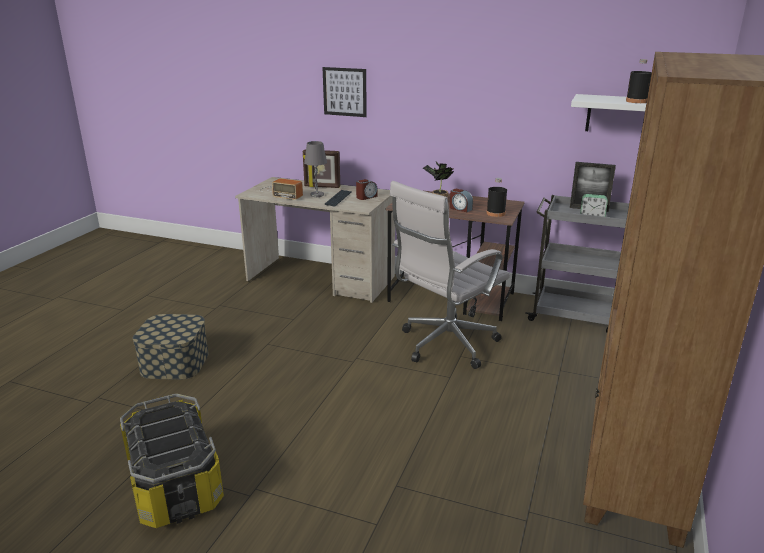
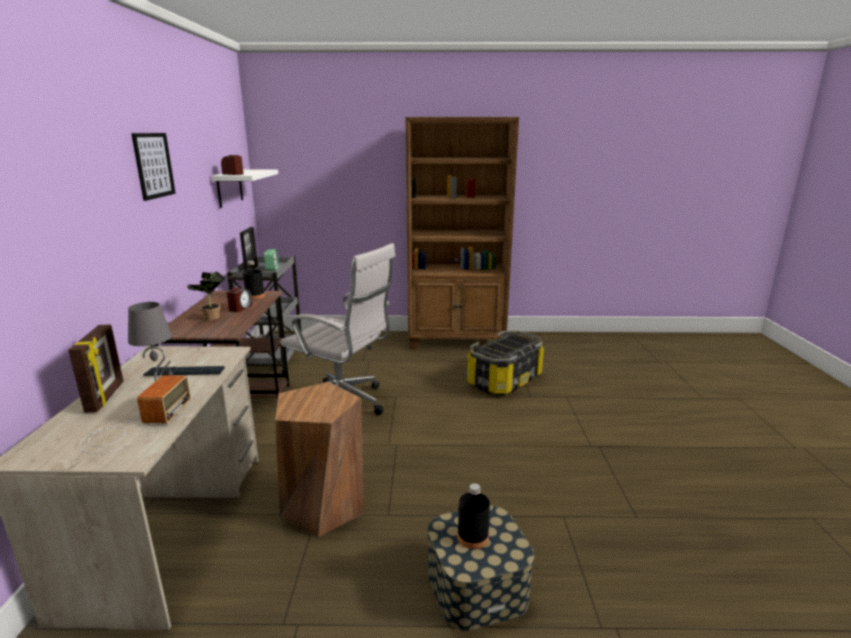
camera: 110 degrees left, 5 degrees down
storage box [120,394,224,528] -> storage box moved to [467,331,544,395]
picture [322,67,367,117] -> picture moved to [131,133,176,201]
alarm clock [356,179,377,200] -> alarm clock moved to [221,155,244,175]
black bottle [626,59,652,103] -> black bottle moved to [457,483,490,549]
none -> brown stool [275,382,364,537]

